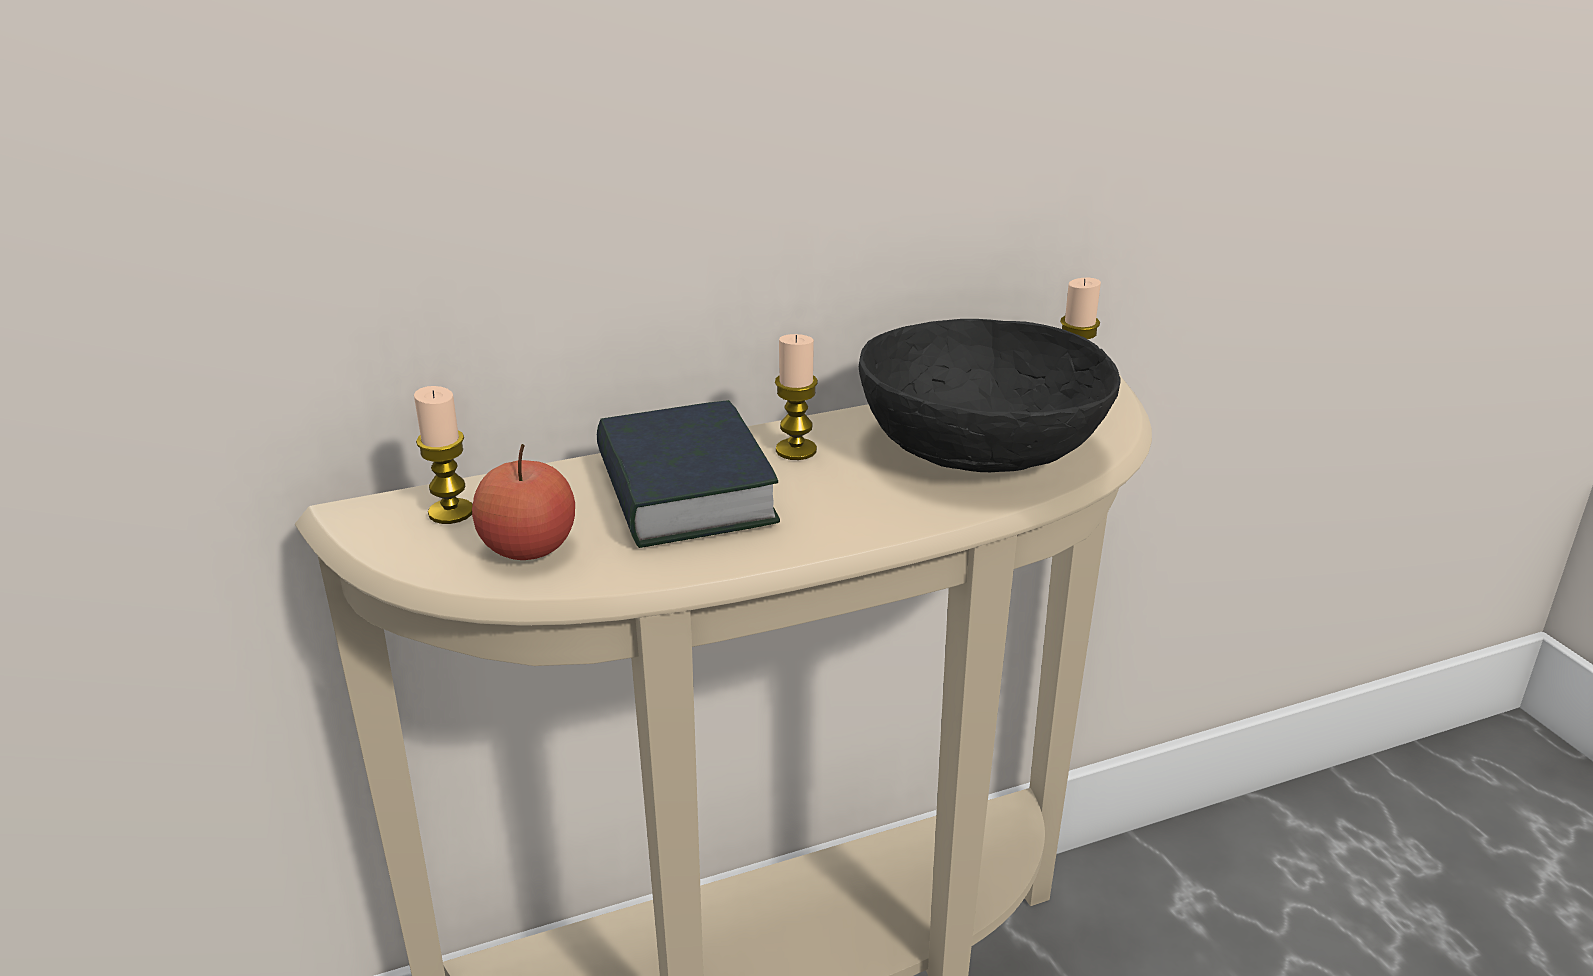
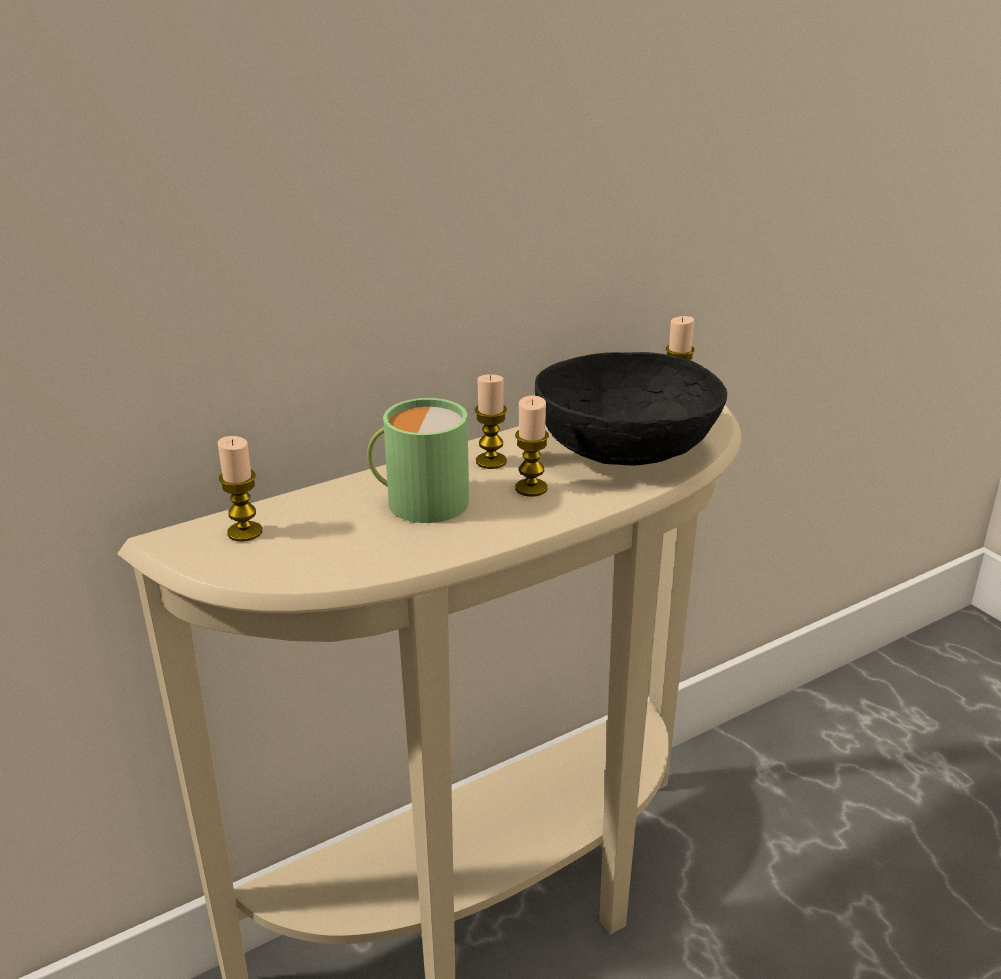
camera: 10 degrees left, 0 degrees up
apple [472,444,575,560] -> none
book [597,400,780,548] -> green mug [367,398,469,523]
none -> candle [515,396,549,497]

